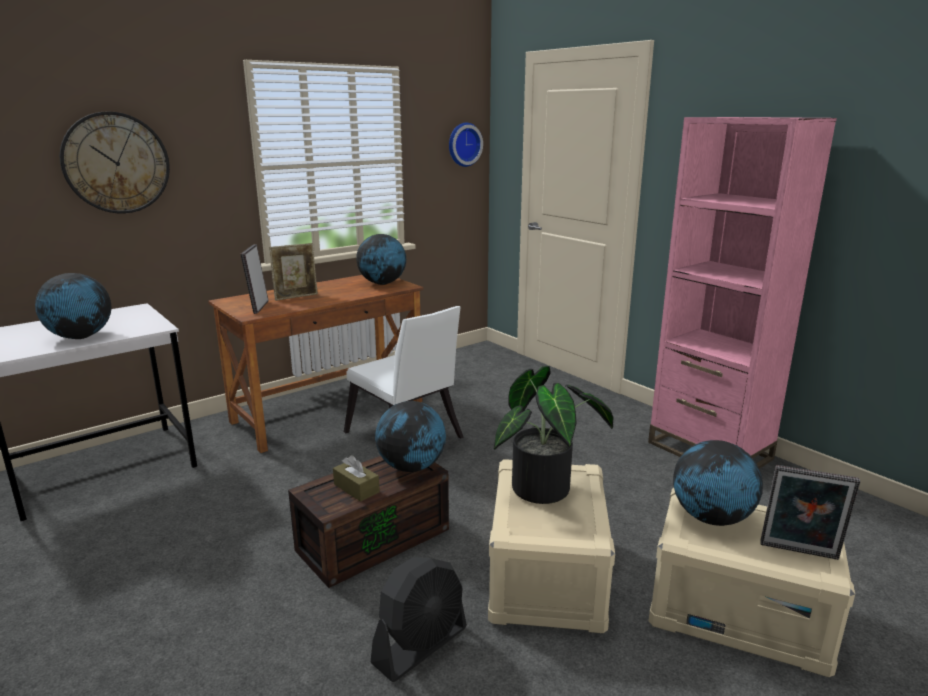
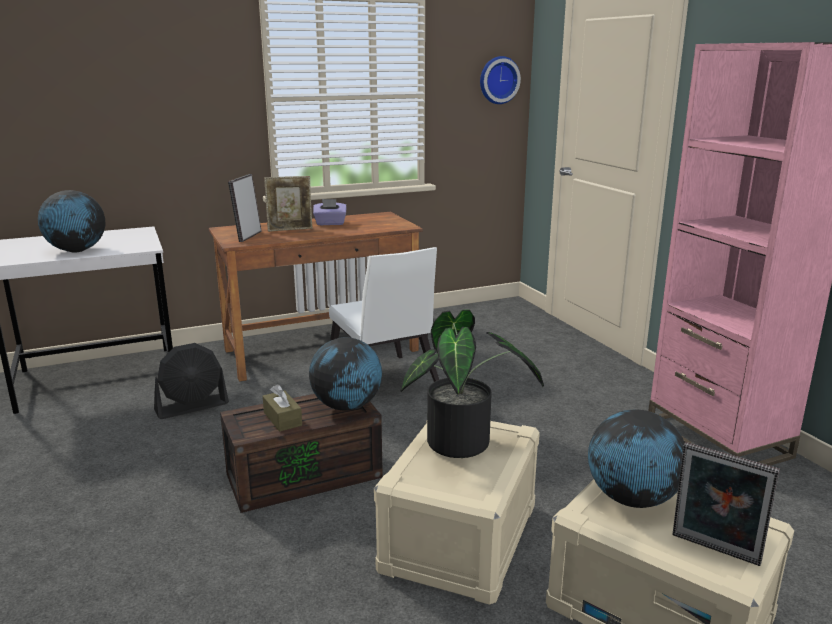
camera: 15 degrees right, 0 degrees up
wall clock [60,111,170,214] -> none
globe [356,234,406,285] -> none
black fan [370,557,467,682] -> black fan moved to [154,343,229,419]
none -> purple tissue box [313,199,346,225]

